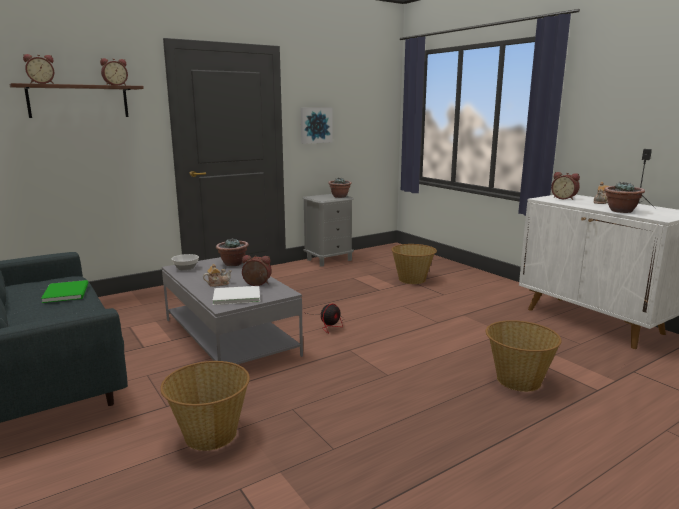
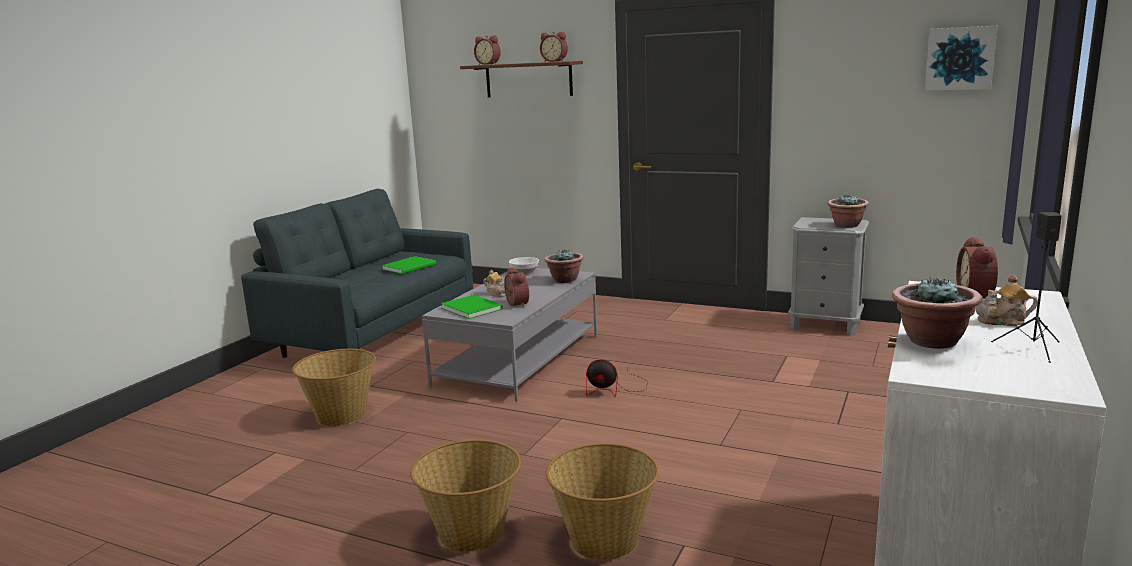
camera: 60 degrees right, 0 degrees up
white book [213,286,260,305] -> green book [441,295,503,319]
picture [301,108,333,144] -> picture moved to [925,26,997,91]
basket [391,244,437,284] -> basket moved to [410,440,521,552]

